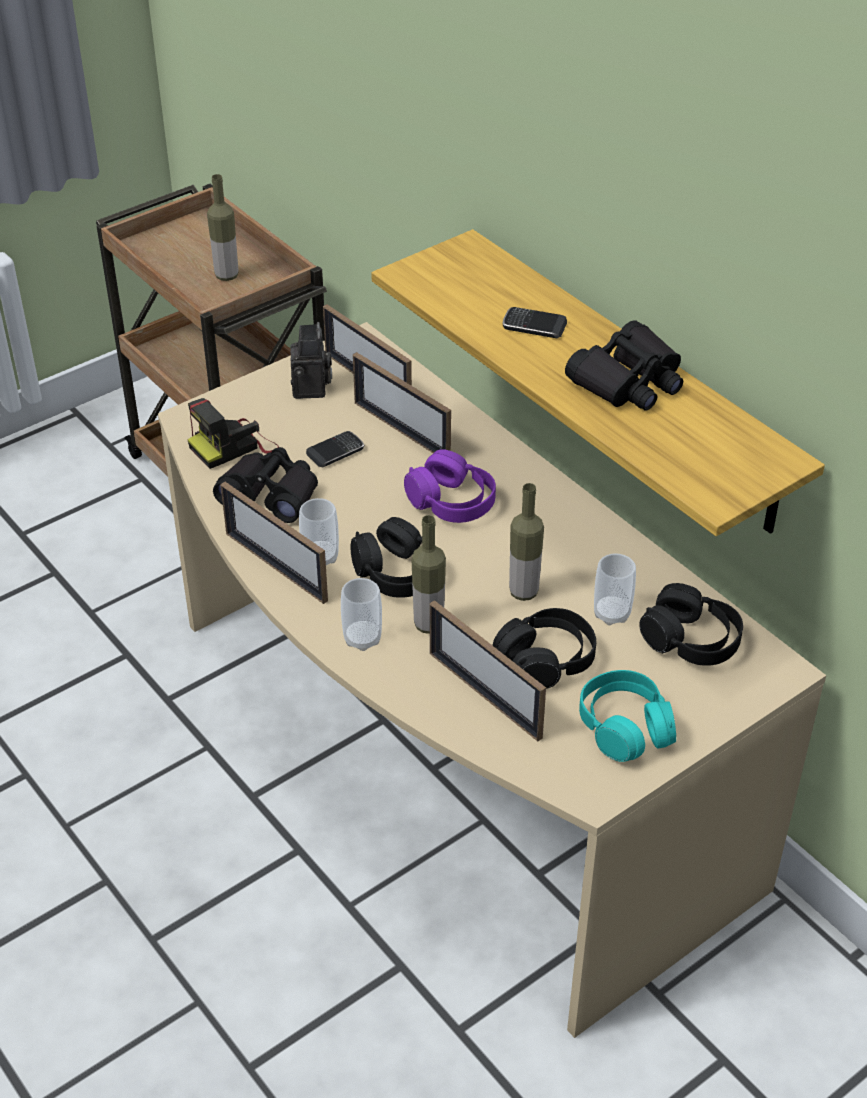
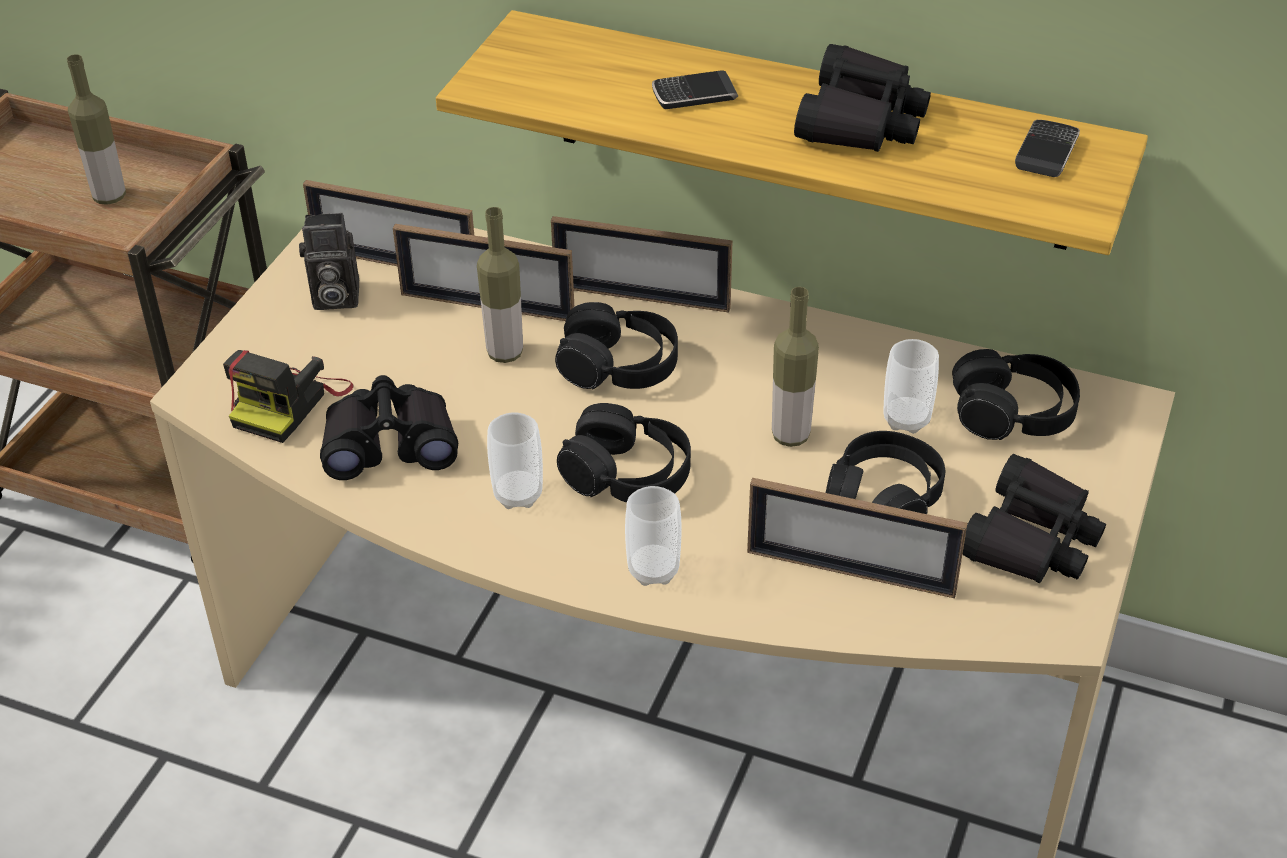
camera: 30 degrees left, 0 degrees up
picture frame [221,482,328,604] -> picture frame moved to [551,216,732,313]
camera [290,322,332,399] -> camera turned 120 degrees clockwise [299,213,359,310]
phone [306,431,364,467] -> phone moved to [1015,120,1080,177]
purple headphones [404,449,496,523] -> black headphones [555,302,678,390]
bottle [411,515,446,634] -> bottle moved to [477,207,523,363]
turquoise headphones [579,670,676,762] -> black binoculars [962,454,1106,583]

